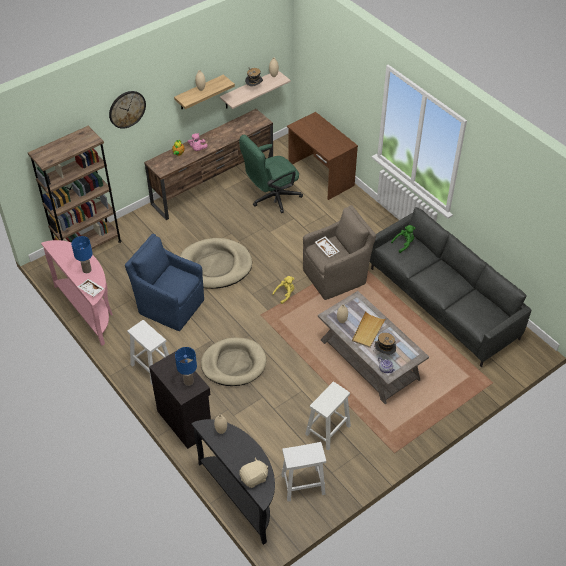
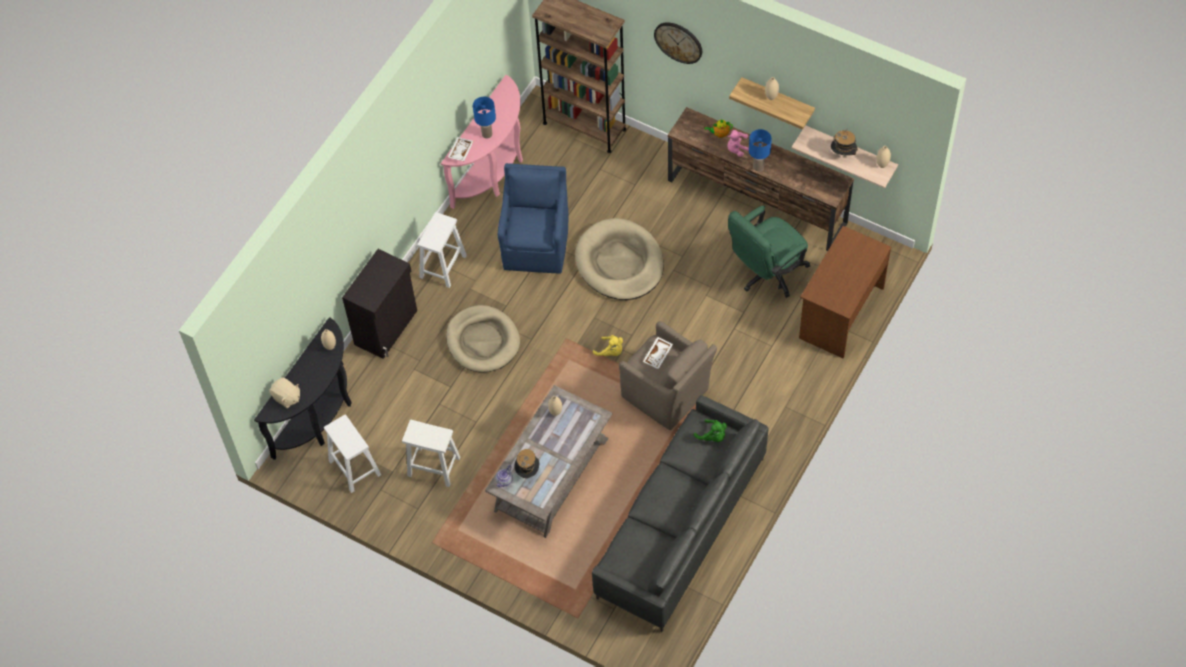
camera: 70 degrees right, 10 degrees up
blue table lamp [175,347,197,386] -> blue table lamp moved to [749,129,772,171]
green office chair [239,135,303,213] -> green office chair turned 75 degrees counterclockwise [728,206,810,298]
beige tray [352,311,386,348] -> none

